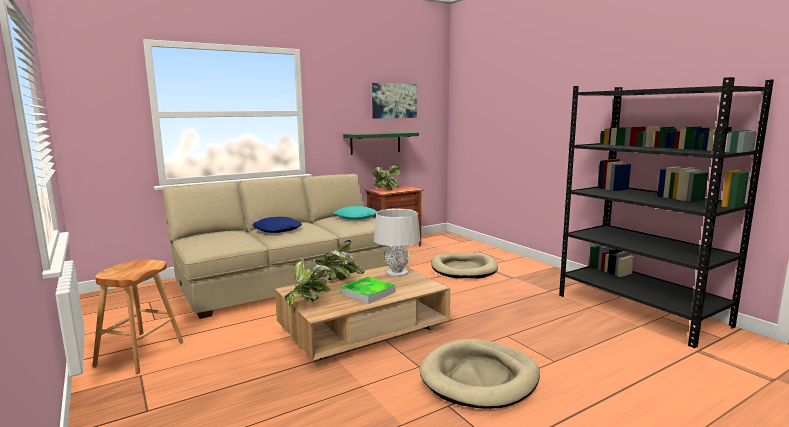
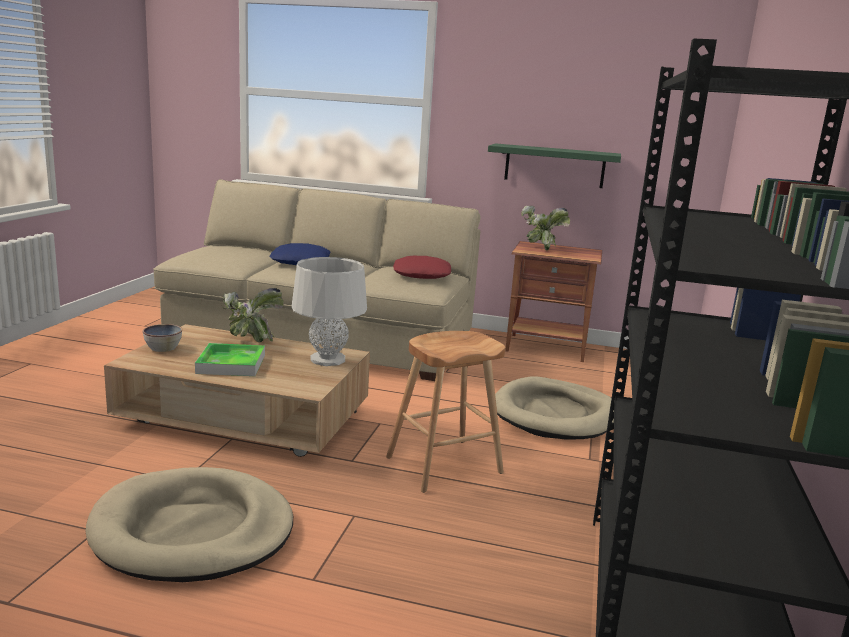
camera: 45 degrees right, 5 degrees up
brown stool [92,259,183,374] -> brown stool moved to [386,331,506,493]
potted plant [285,257,332,307] -> bowl [143,324,182,352]
turquoise pillow [333,206,377,220] -> red pillow [393,256,451,279]
picture [372,83,417,119] -> none

